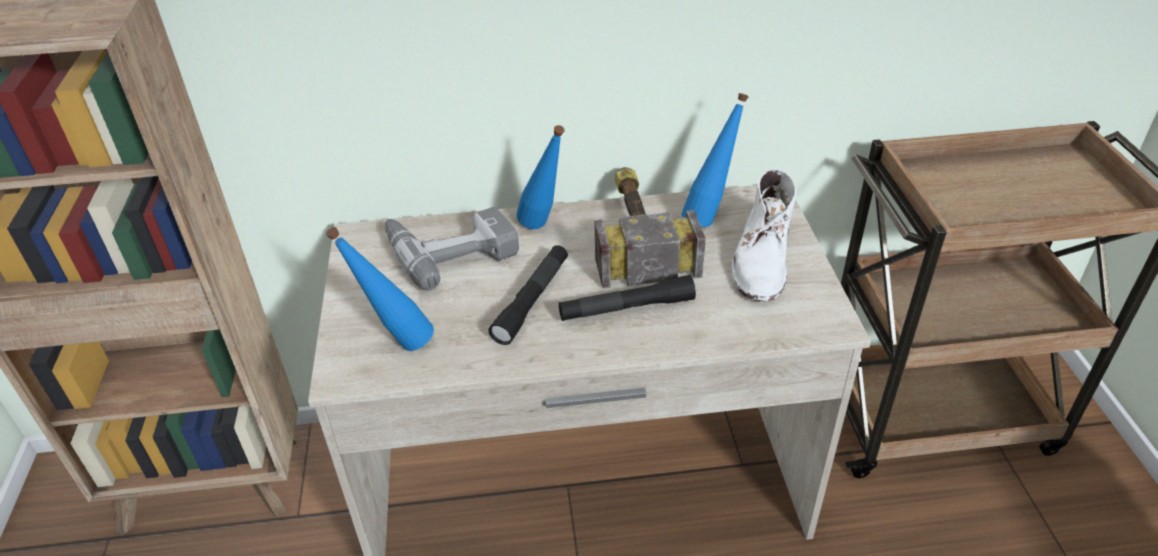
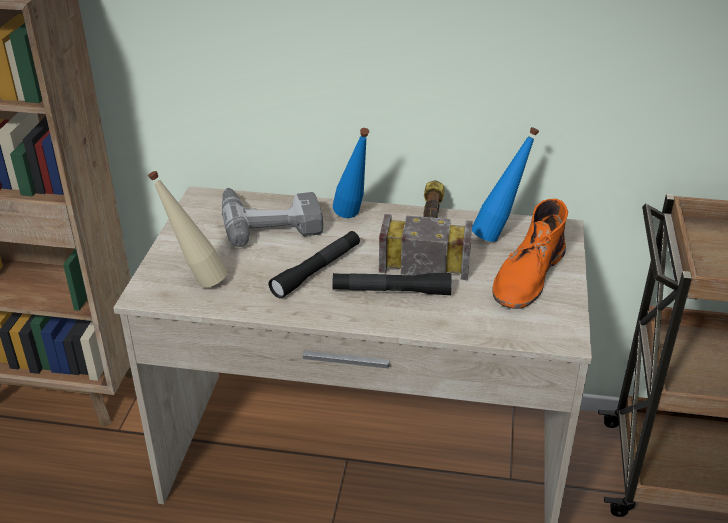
camera: 15 degrees right, 5 degrees down
blue bottle [326,227,434,351] -> beige bottle [148,171,227,288]
white boot [731,168,797,301] -> orange boot [492,199,568,309]

